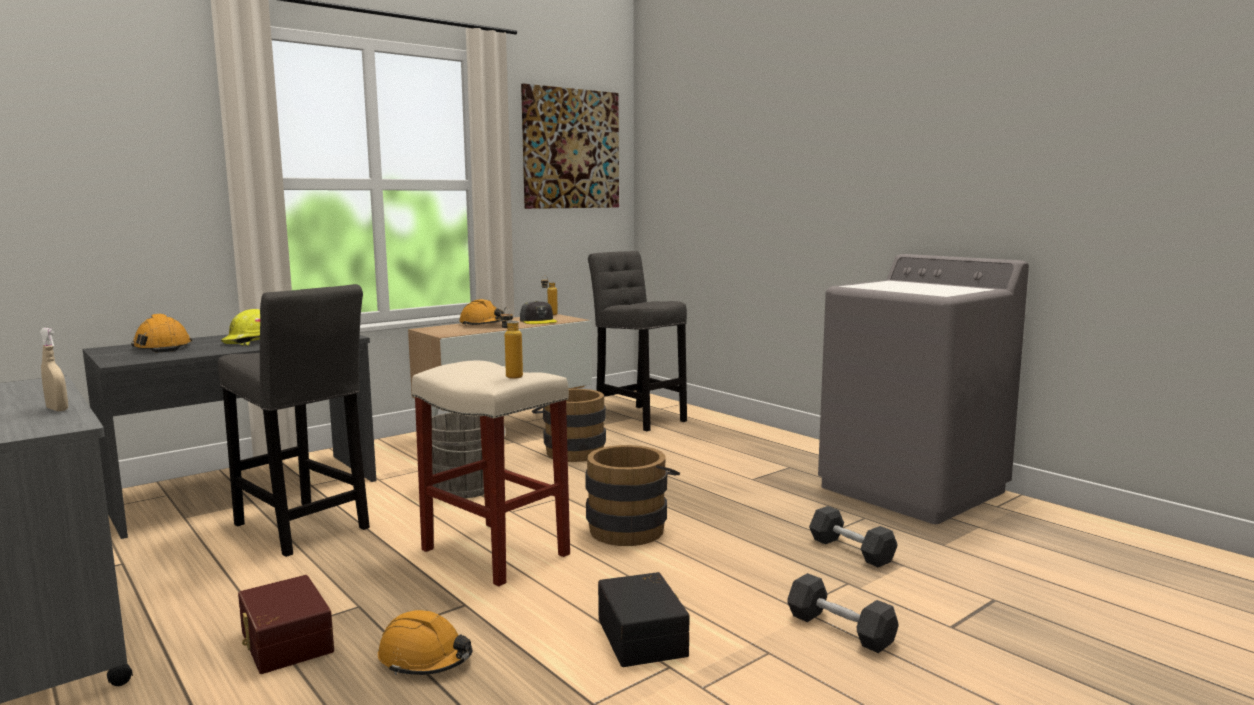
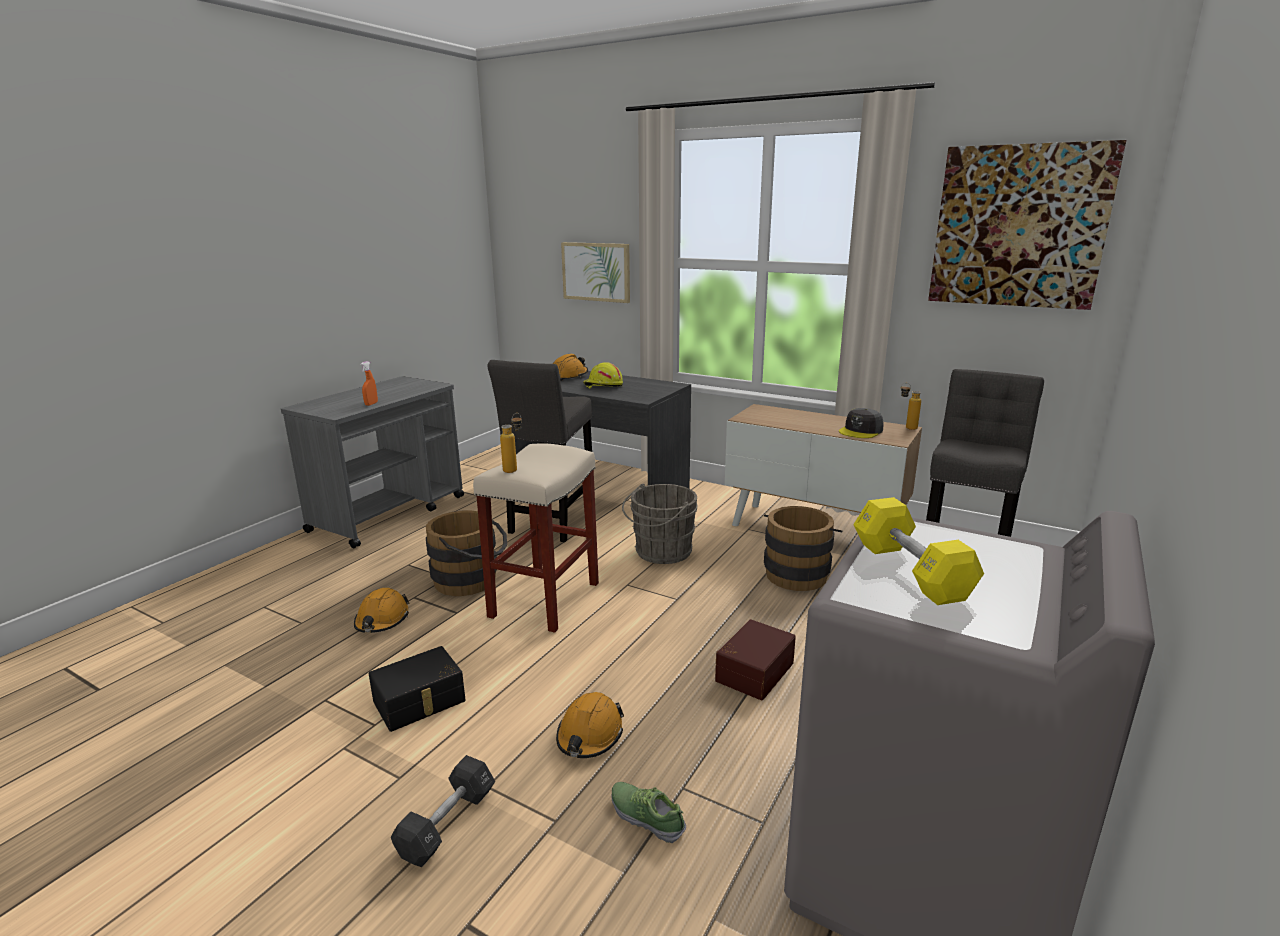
camera: 70 degrees right, 10 degrees up
beige spray bottle [40,328,68,411] -> orange spray bottle [360,361,378,406]
brown storage box [238,575,334,674] -> brown storage box moved to [715,619,796,700]
orange hard hat [459,299,504,326] -> orange hard hat moved to [556,692,624,758]
brown bucket [585,445,680,546] -> brown bucket moved to [426,511,507,596]
black dumbbell [809,506,898,567] -> shoe [611,782,686,843]
none -> picture [561,242,630,303]
none -> yellow dumbbell [853,497,984,605]

